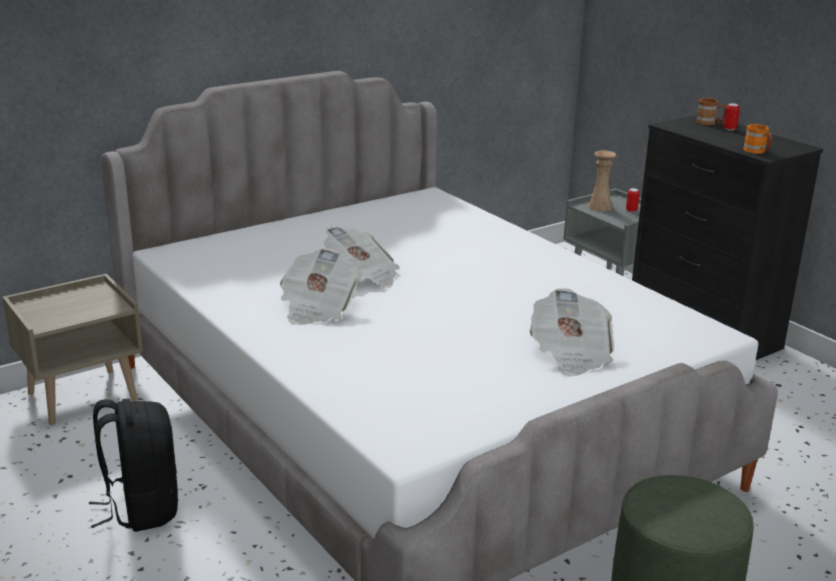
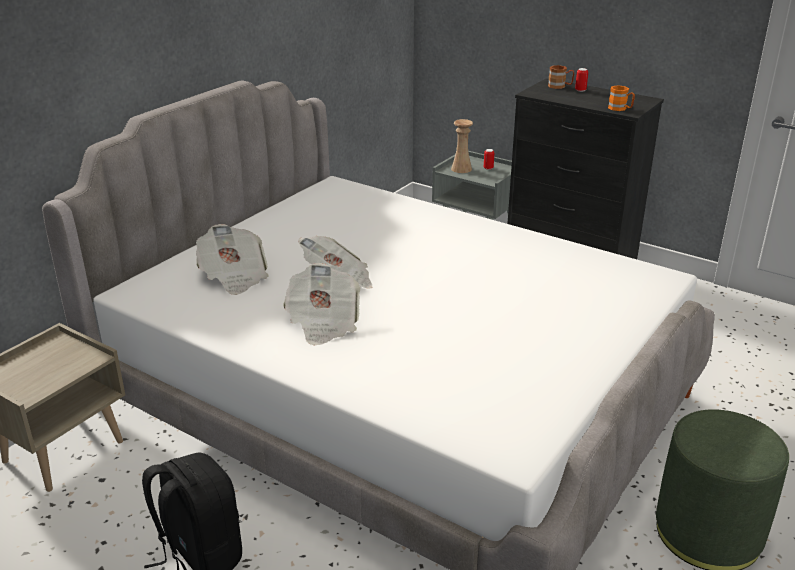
camera: 20 degrees left, 5 degrees up
newspaper [529,288,614,377] -> newspaper moved to [196,224,269,295]

